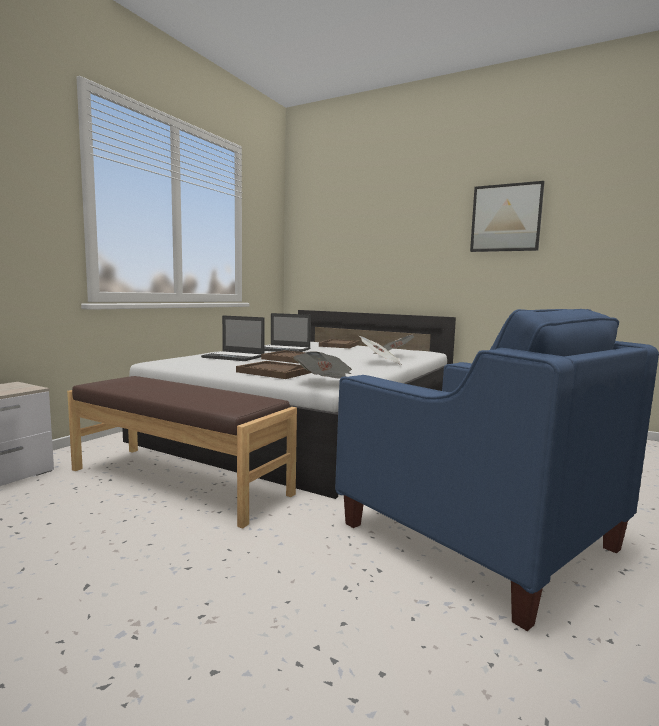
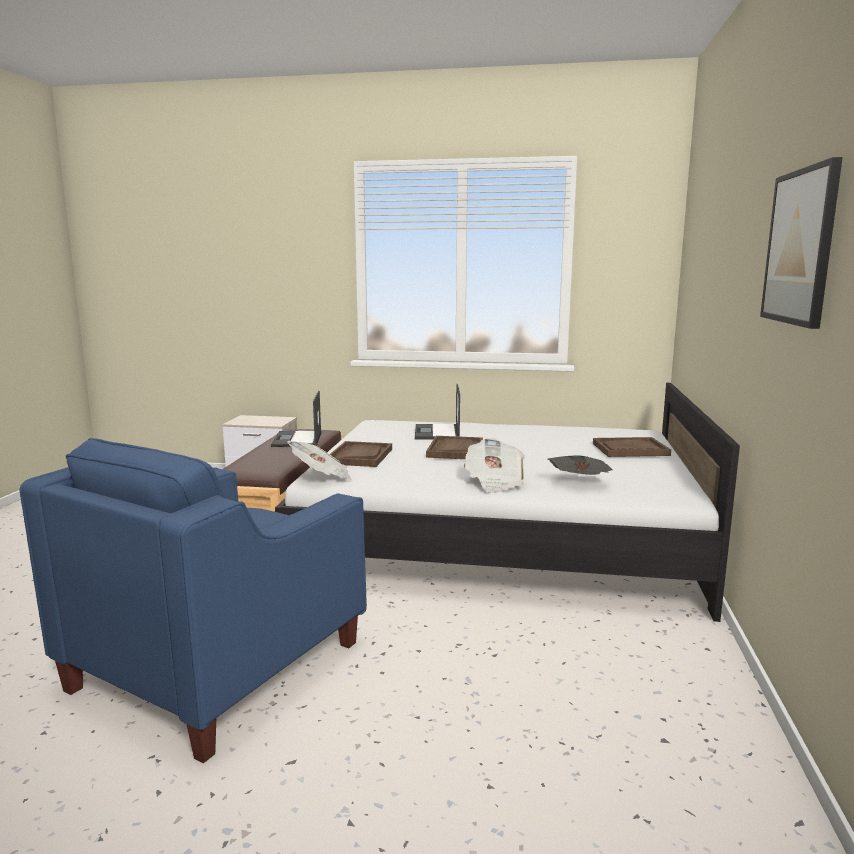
camera: 70 degrees right, 5 degrees up
laptop [264,313,311,352] -> laptop moved to [271,391,321,447]

